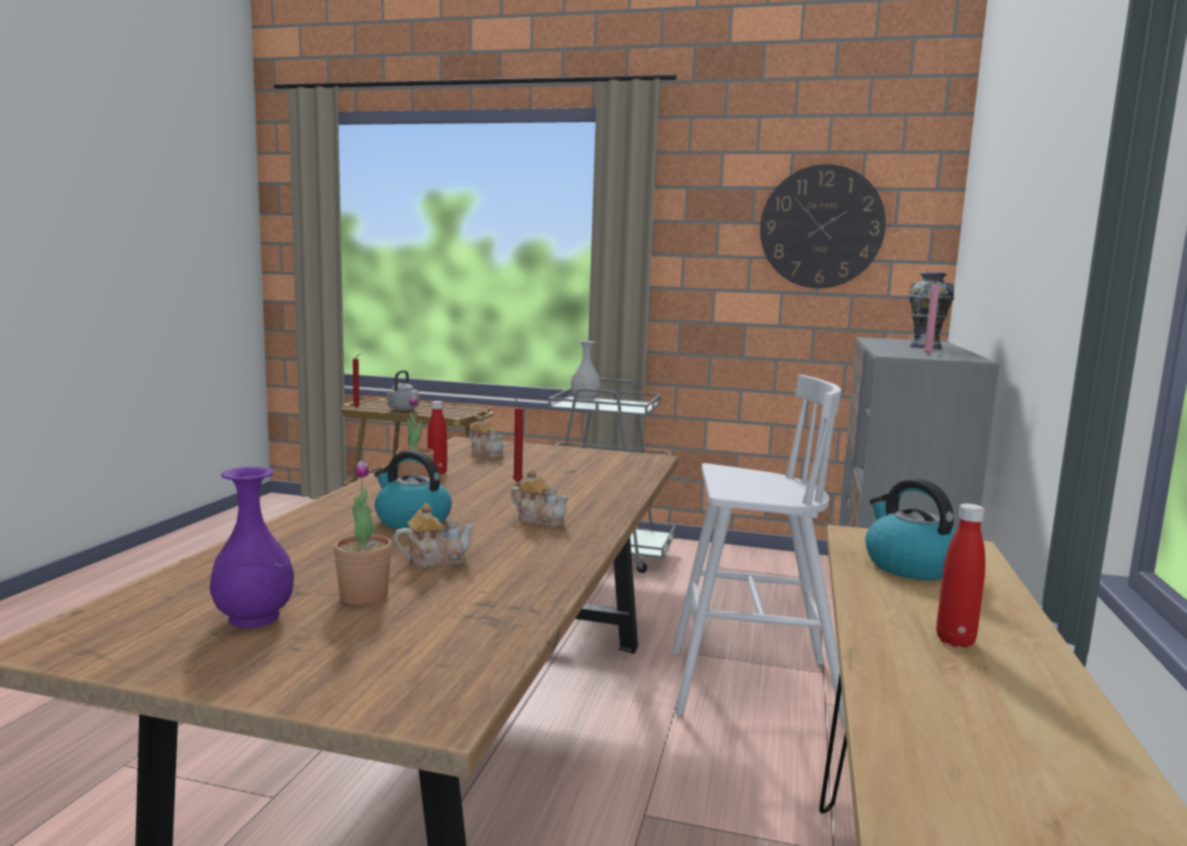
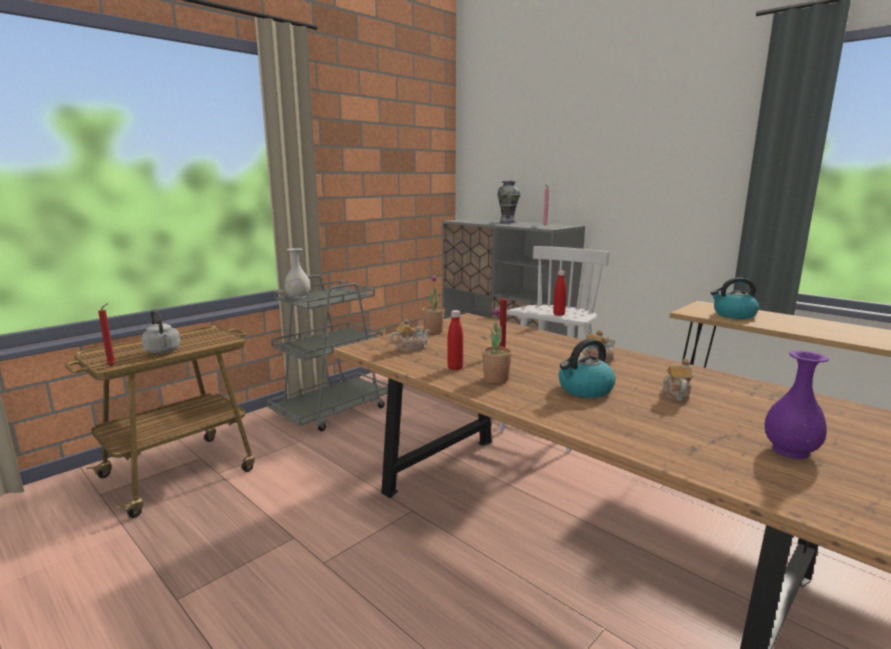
camera: 60 degrees left, 5 degrees up
potted plant [334,460,392,605] -> potted plant moved to [422,275,445,334]
wall clock [760,164,886,288] -> none
red bottle [936,504,985,647] -> red bottle moved to [553,271,566,316]

